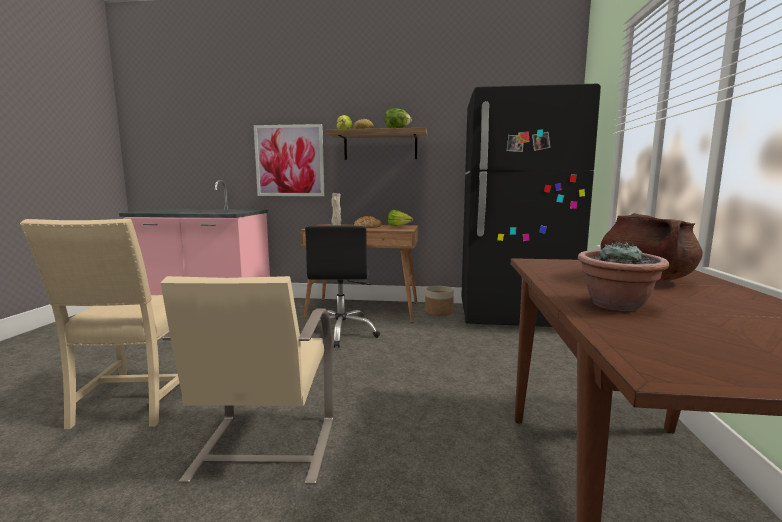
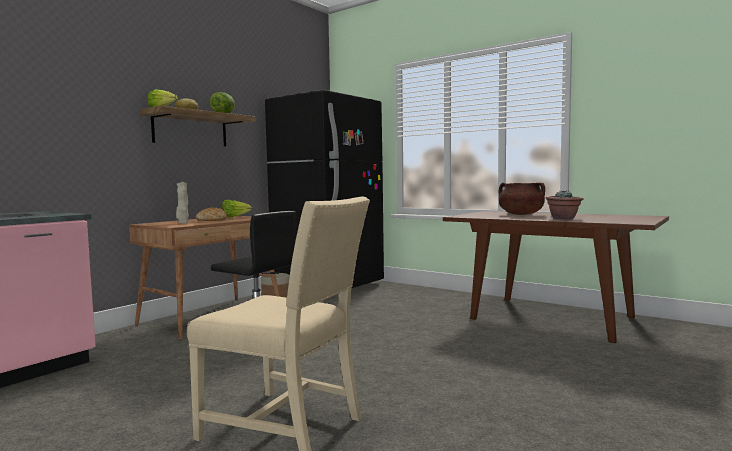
camera: 60 degrees left, 5 degrees down
beige chair [161,276,333,484] -> none
picture [254,124,324,196] -> none

